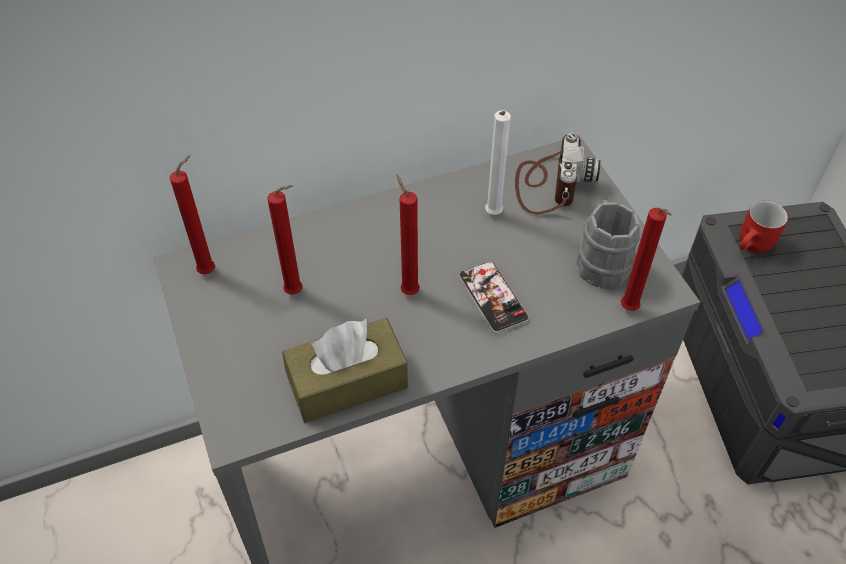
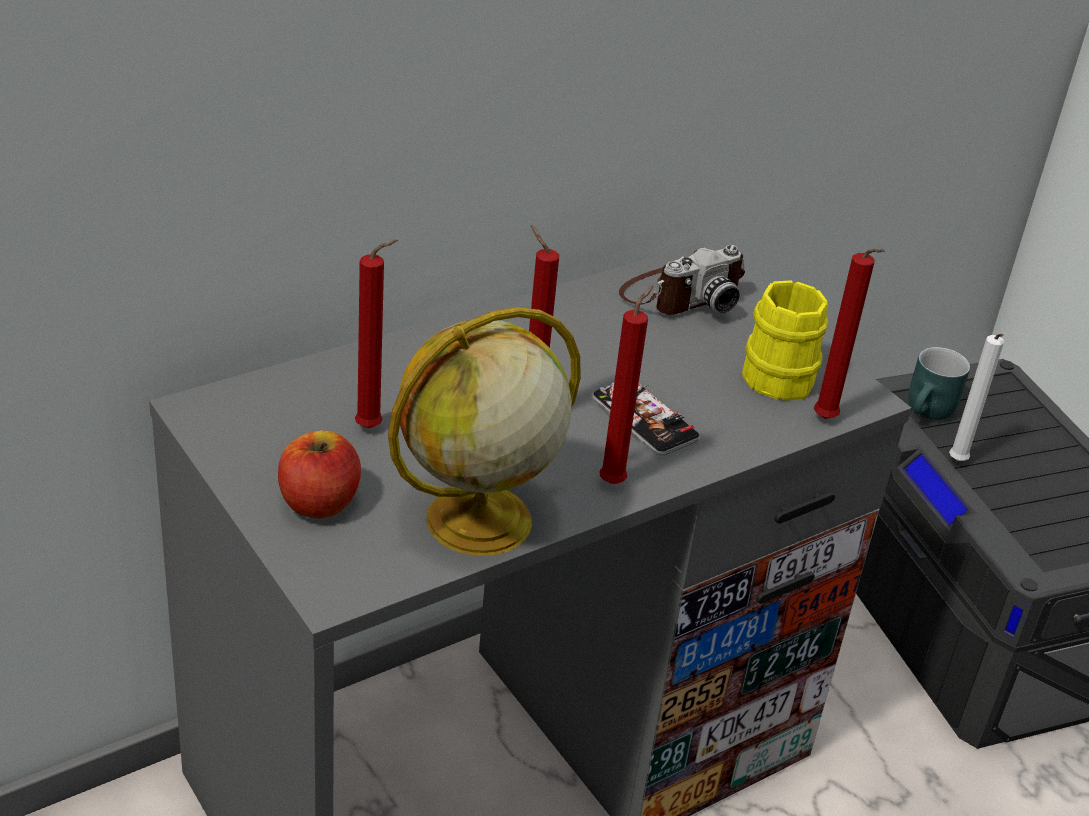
camera: 15 degrees left, 15 degrees down
red candle [169,155,215,274] -> red candle moved to [599,286,653,484]
brown tissue box [282,318,408,423] -> globe [388,307,581,556]
white candle [485,110,511,215] -> white candle moved to [949,334,1004,461]
camera [515,133,601,214] -> camera turned 60 degrees clockwise [619,245,745,315]
grey mug [576,200,640,289] -> yellow mug [742,280,828,401]
red mug [740,200,788,253] -> turquoise mug [908,347,970,420]
none -> apple [278,431,361,519]

